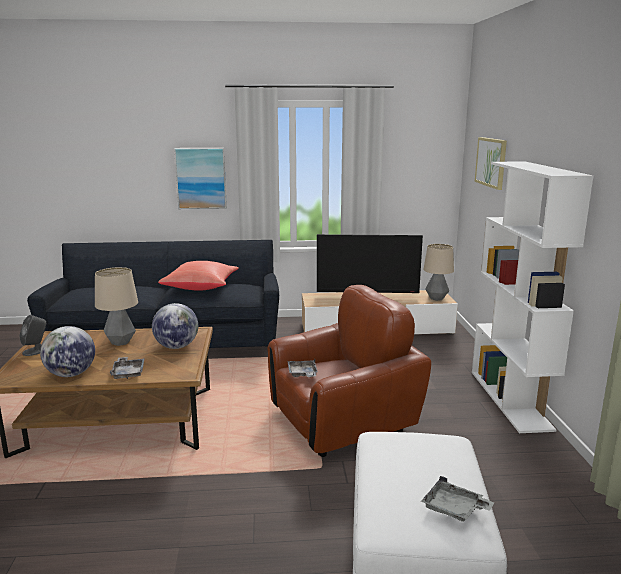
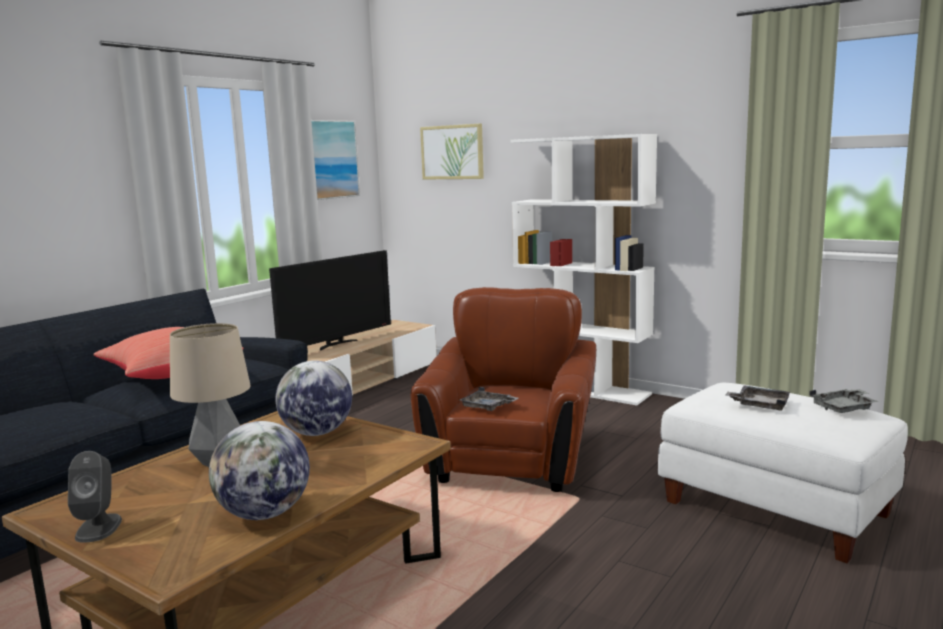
camera: 50 degrees left, 5 degrees down
grey tray [110,357,145,379] -> grey tray moved to [725,386,790,411]
picture [174,148,227,209] -> picture moved to [311,120,360,200]
table lamp [423,244,454,301] -> none

